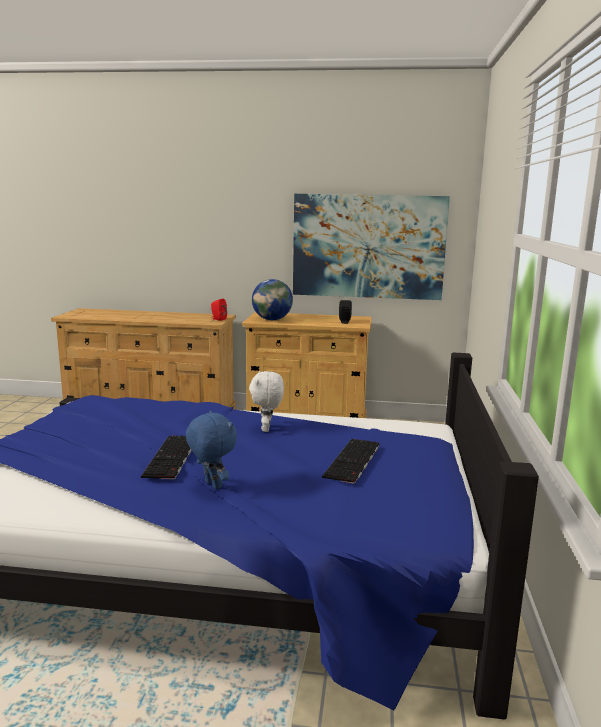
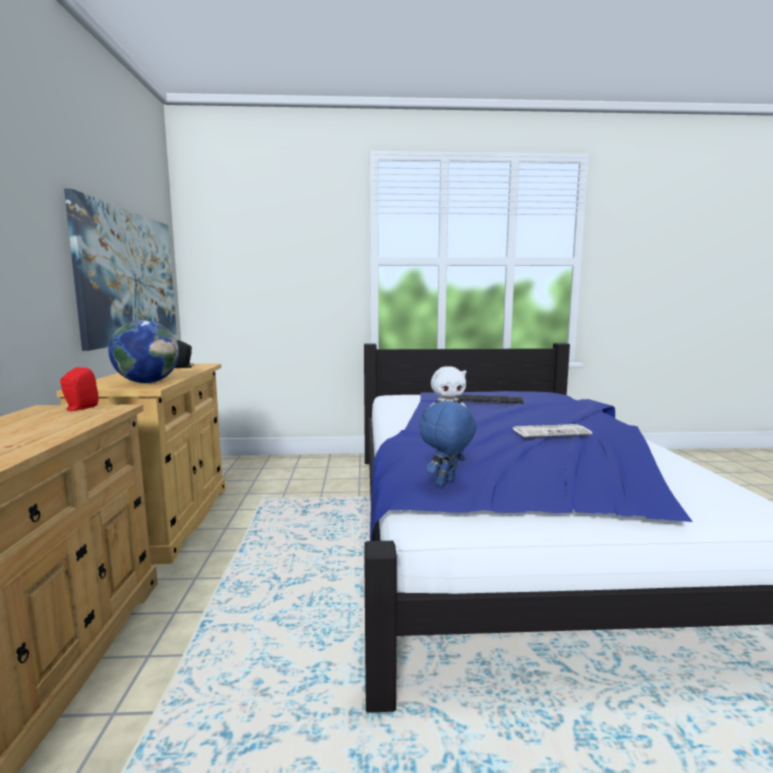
camera: 100 degrees left, 5 degrees down
keyboard [141,436,192,479] -> newspaper [513,424,592,437]
blue plush toy [186,411,237,489] -> blue plush toy moved to [419,401,476,486]

